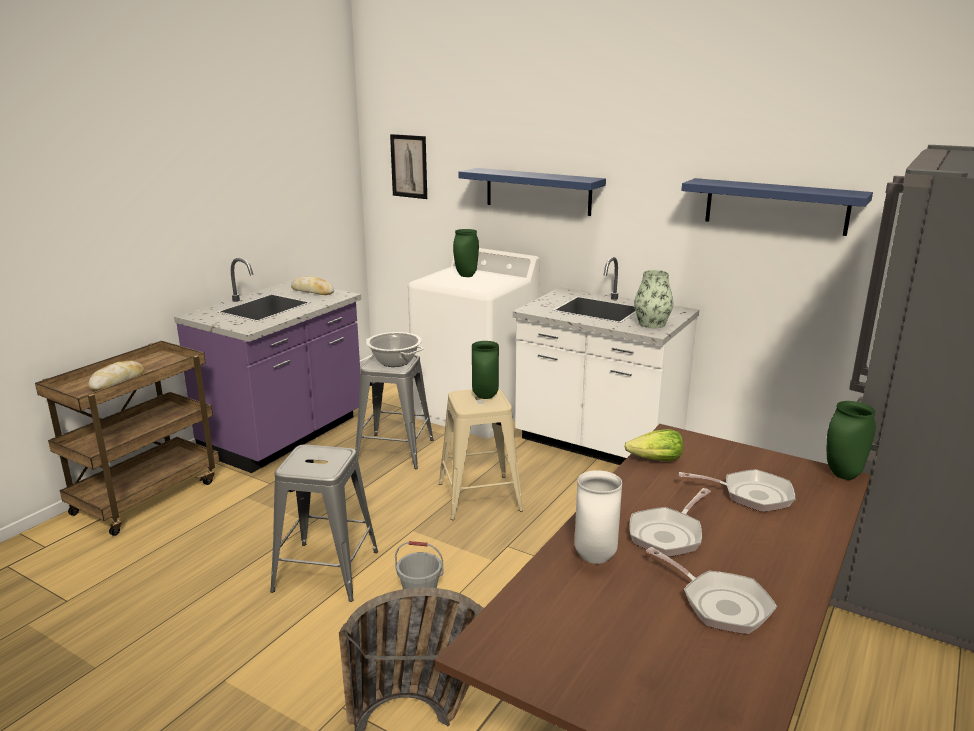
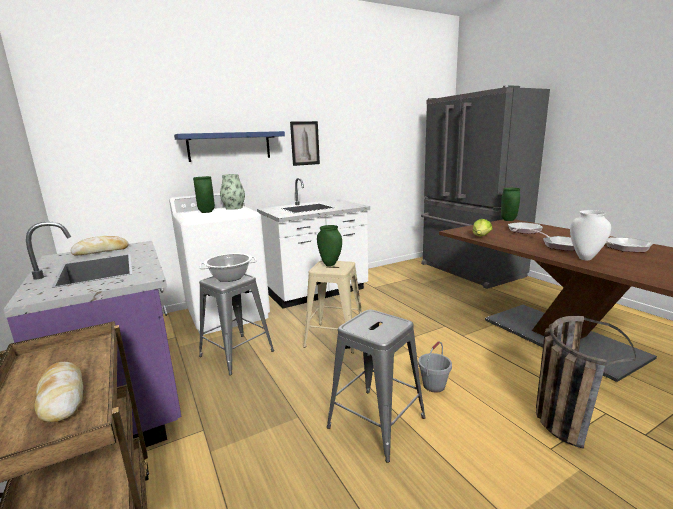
camera: 60 degrees left, 5 degrees down
picture [390,134,427,199] -> picture moved to [290,121,320,166]
vase [634,270,674,328] -> vase moved to [220,174,245,210]
blue shelf [681,178,873,236] -> none

